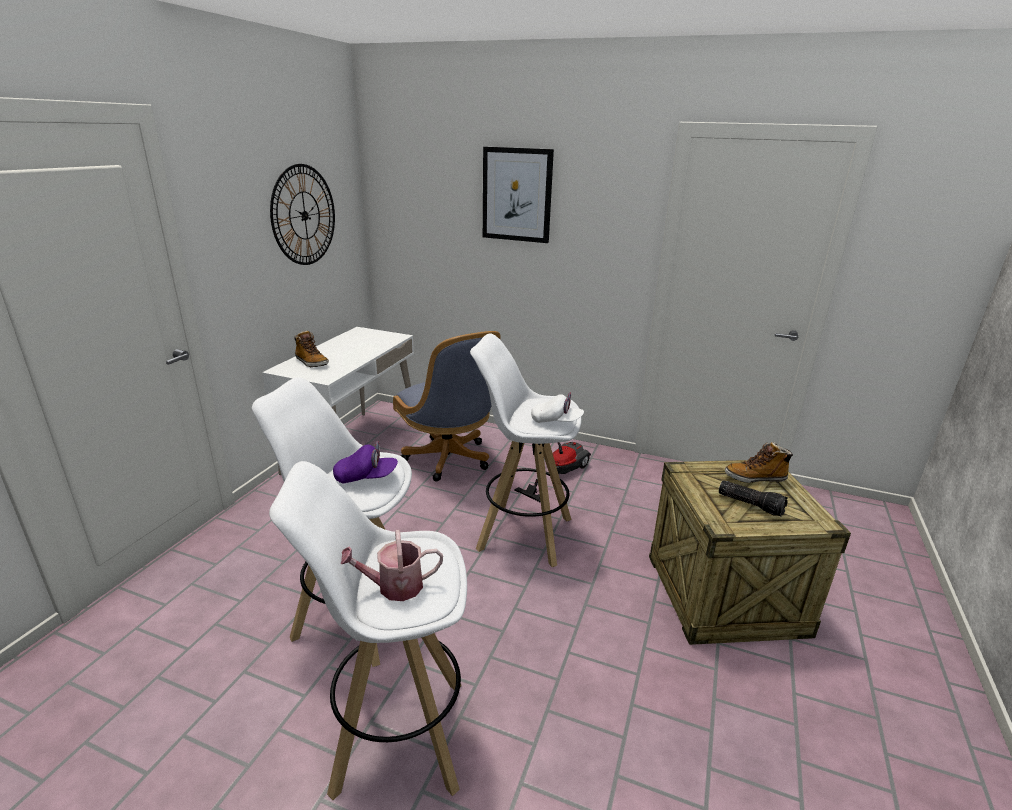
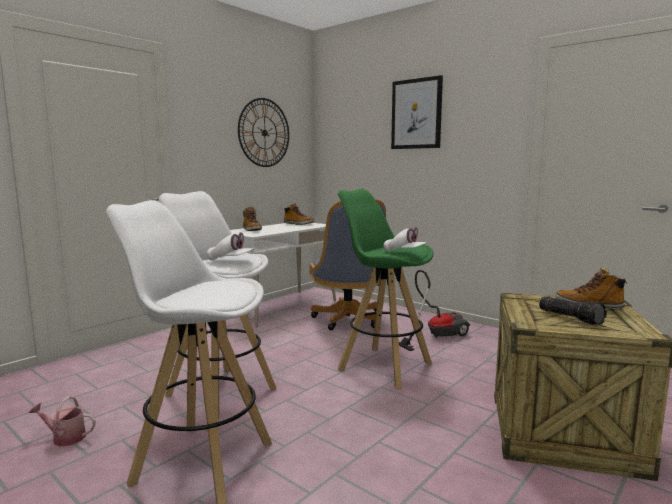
camera: 20 degrees right, 15 degrees down
purple cap [333,441,398,484] -> white cap [207,232,254,260]
watering can [341,530,443,601] -> watering can moved to [29,396,96,447]
white stool [470,333,581,567] -> green stool [338,188,433,389]
none -> boot [284,203,314,225]

